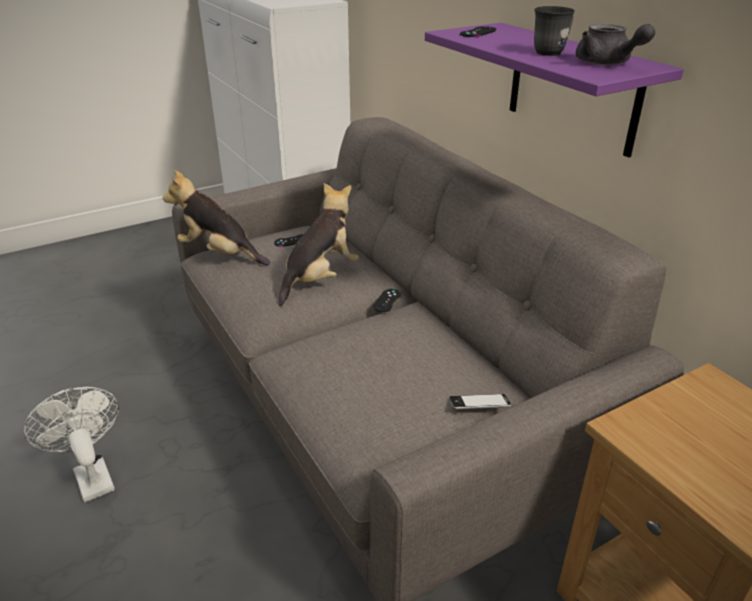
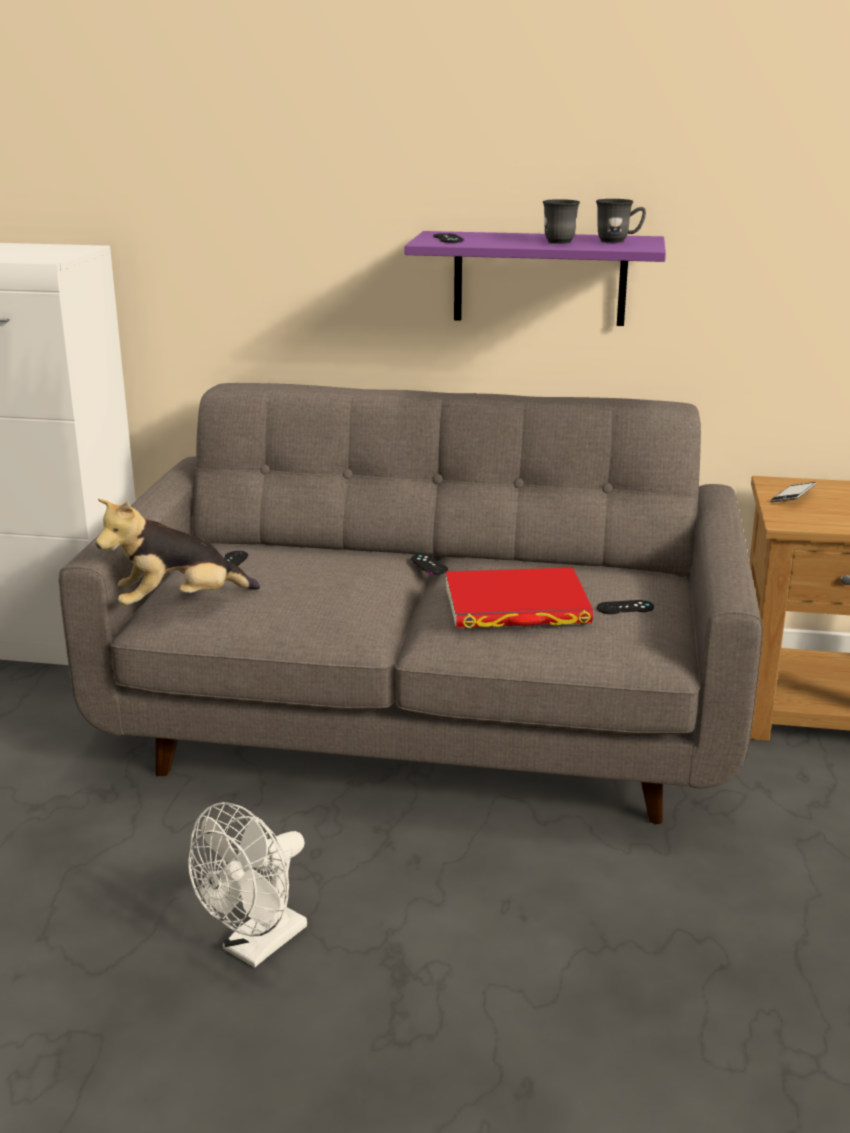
camera: 50 degrees left, 10 degrees down
white fan [24,387,119,502] -> white fan turned 60 degrees counterclockwise [189,802,307,967]
plush toy [279,183,359,306] -> none
phone [449,394,511,409] -> phone moved to [770,482,817,502]
grey teapot [576,24,655,65] -> grey mug [596,199,646,243]
none -> red book [446,568,593,628]
none -> black game controller [597,600,654,614]

